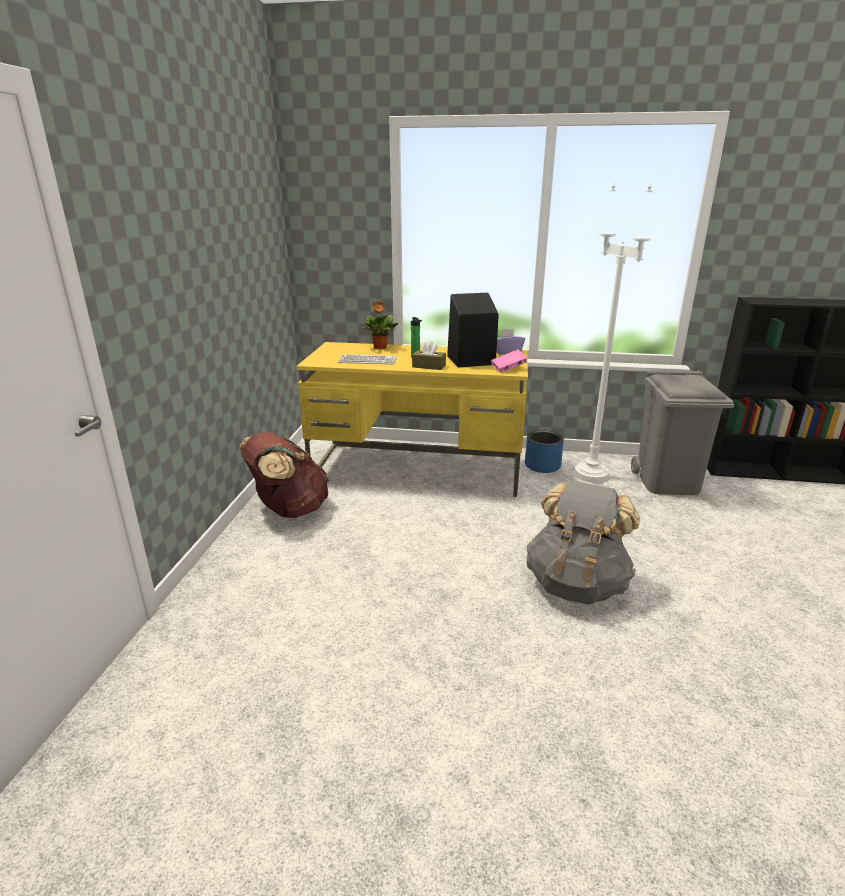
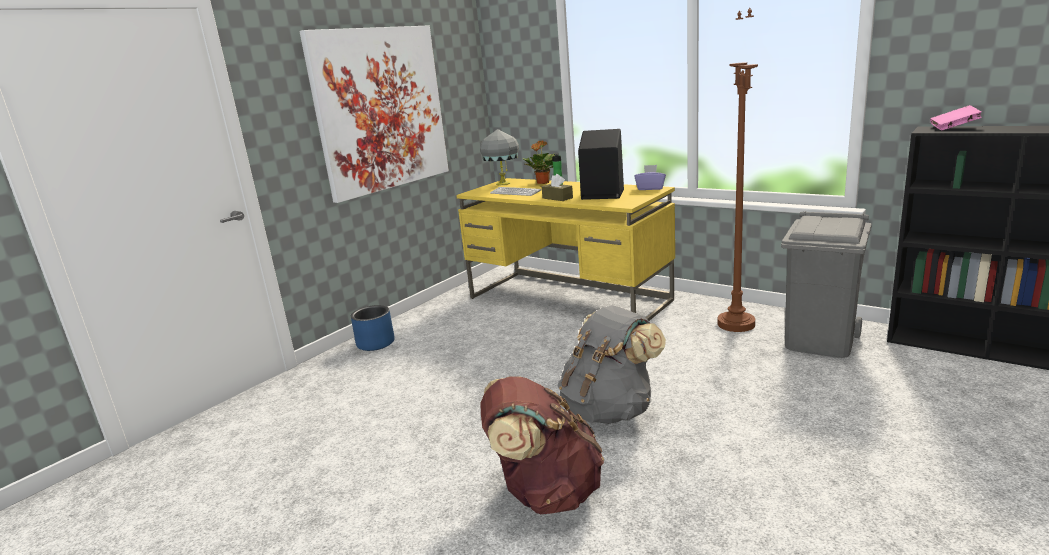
camera: 30 degrees right, 5 degrees down
brown backpack [239,432,330,518] -> brown backpack moved to [480,376,604,514]
pink book [491,349,527,373] -> pink book moved to [930,105,982,130]
blue planter [525,430,564,473] -> blue planter moved to [351,305,395,351]
white floor lamp [575,183,653,483] -> brown floor lamp [718,8,758,332]
none -> picture [299,25,449,203]
none -> grey table lamp [480,129,519,185]

